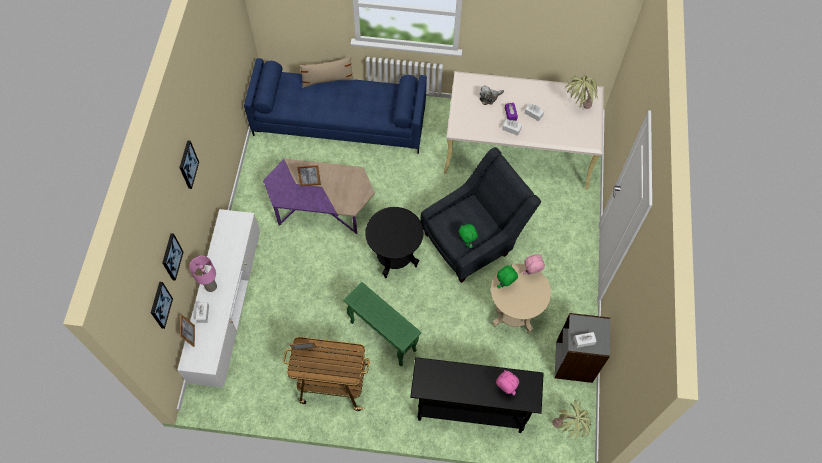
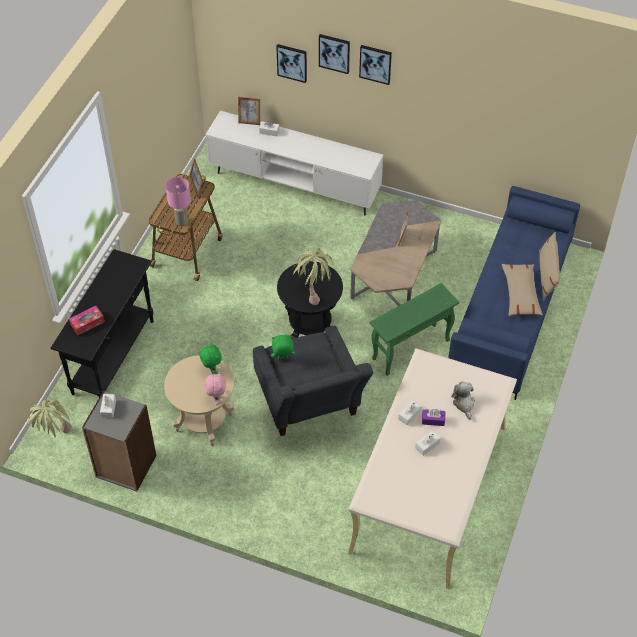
camera: 105 degrees right, 10 degrees down
picture [151,282,173,329] -> picture moved to [319,34,350,74]
pink table lamp [189,256,217,292] -> pink table lamp moved to [166,177,191,226]
purple coffee table [263,159,375,234] -> grey coffee table [350,200,441,306]
green side table [343,282,421,367] -> green side table moved to [370,283,459,376]
pink plush toy [496,370,519,395] -> tissue box [69,306,105,335]
potted plant [565,75,598,109] -> potted plant moved to [292,248,333,305]
none -> beige pillow [502,264,543,316]

